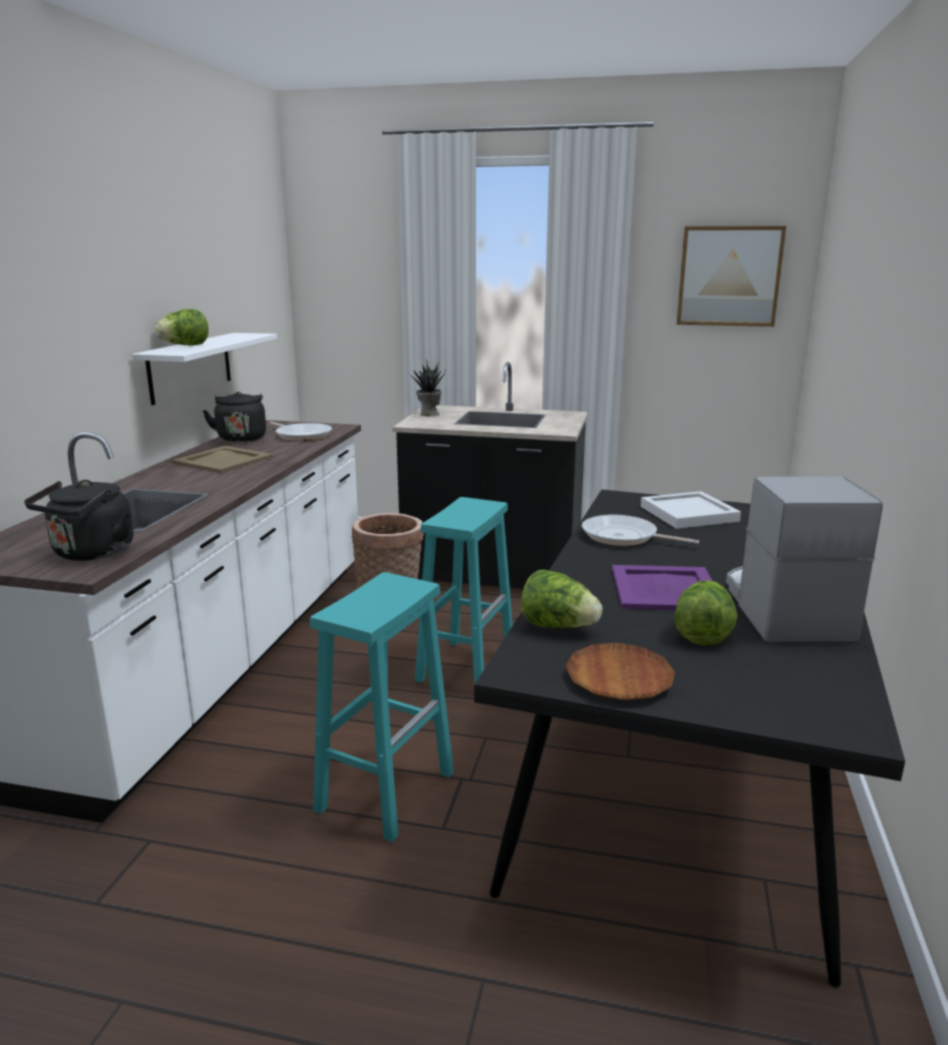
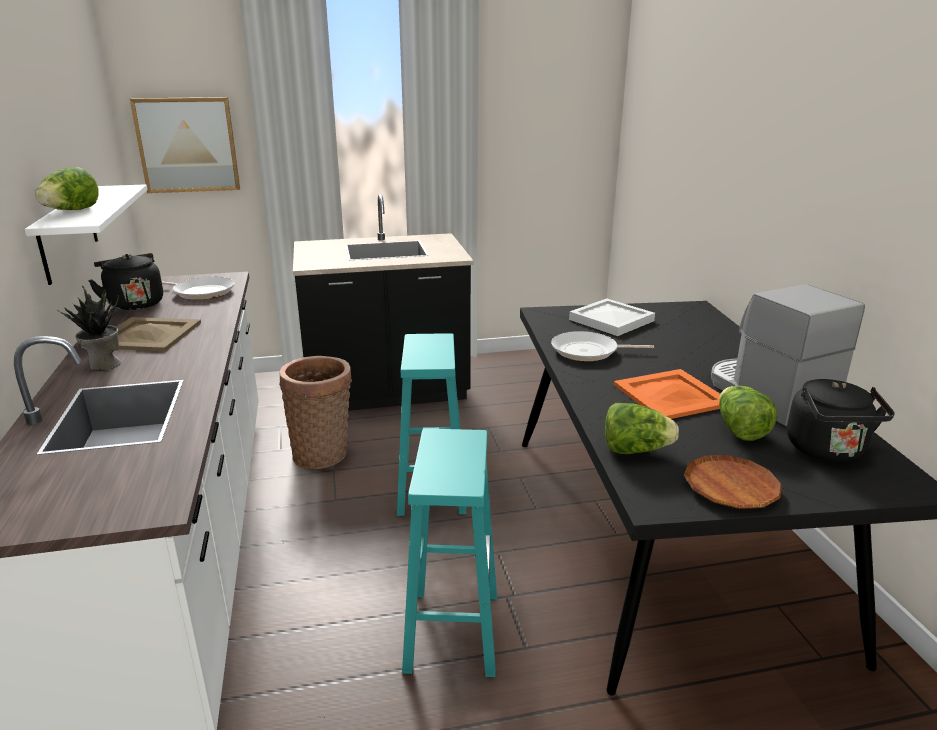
camera: 25 degrees left, 5 degrees up
black kettle [24,480,134,561] -> black kettle moved to [787,379,895,461]
potted plant [409,360,446,416] -> potted plant moved to [56,285,121,371]
purple tray [612,565,712,610] -> orange tray [614,369,720,419]
picture [677,226,786,327] -> picture moved to [130,97,240,193]

